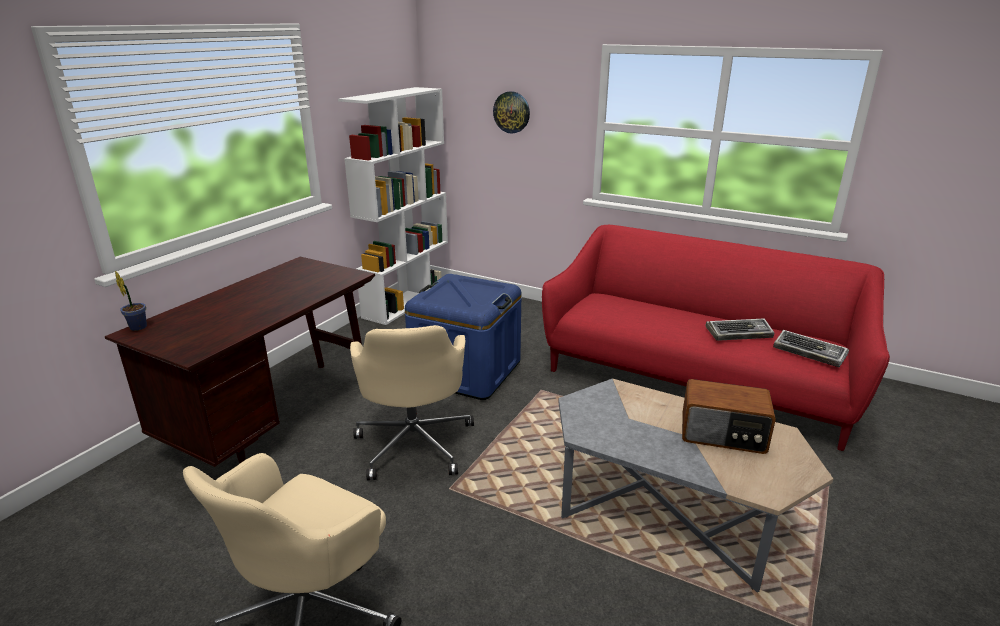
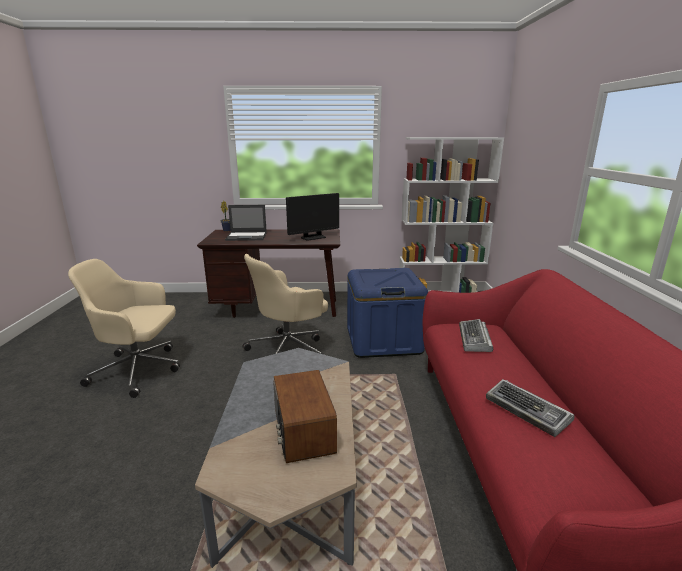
camera: 60 degrees right, 5 degrees down
wall clock [493,91,530,133] -> none
keyboard [773,330,849,367] -> keyboard moved to [459,319,493,352]
none -> laptop [225,205,267,241]
none -> monitor [286,193,339,240]

